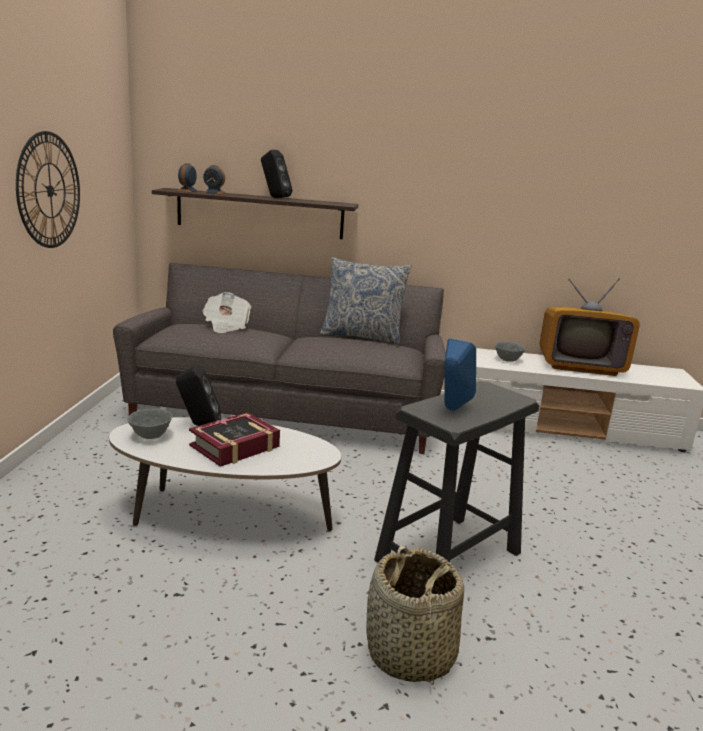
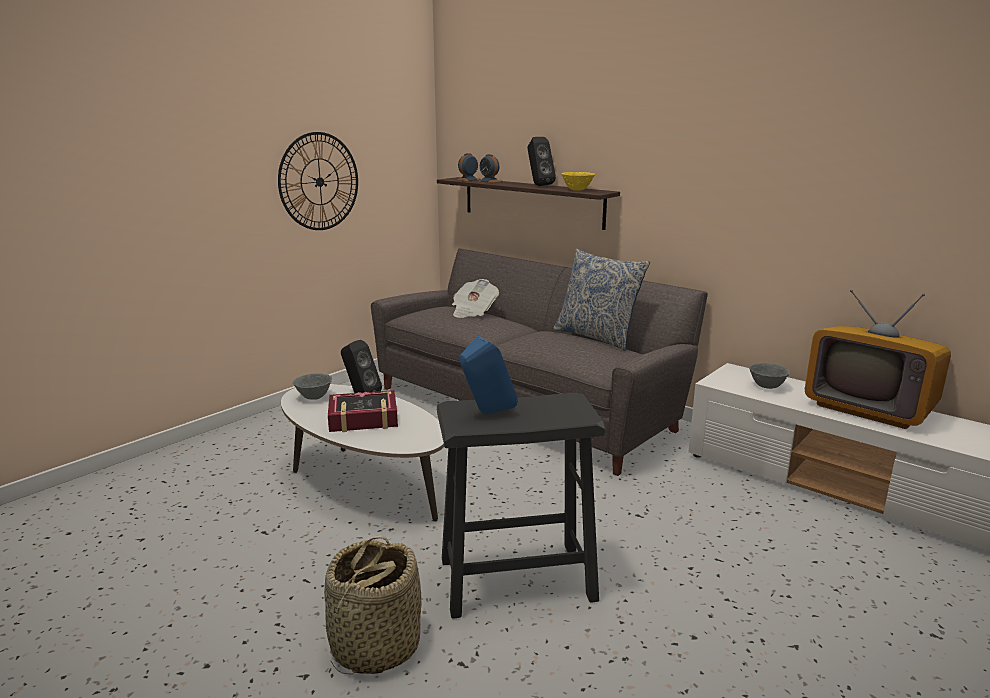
camera: 35 degrees right, 0 degrees up
none -> yellow bowl [562,172,595,191]

